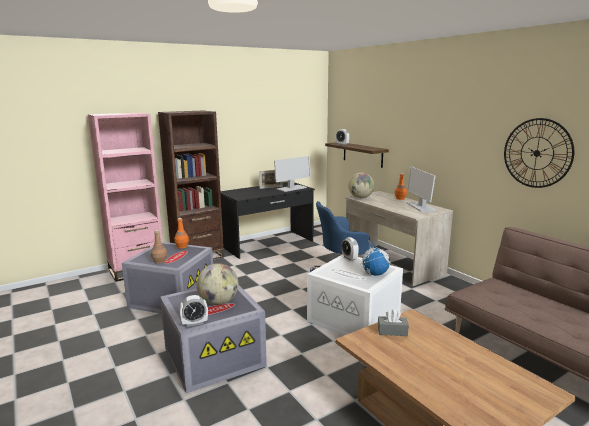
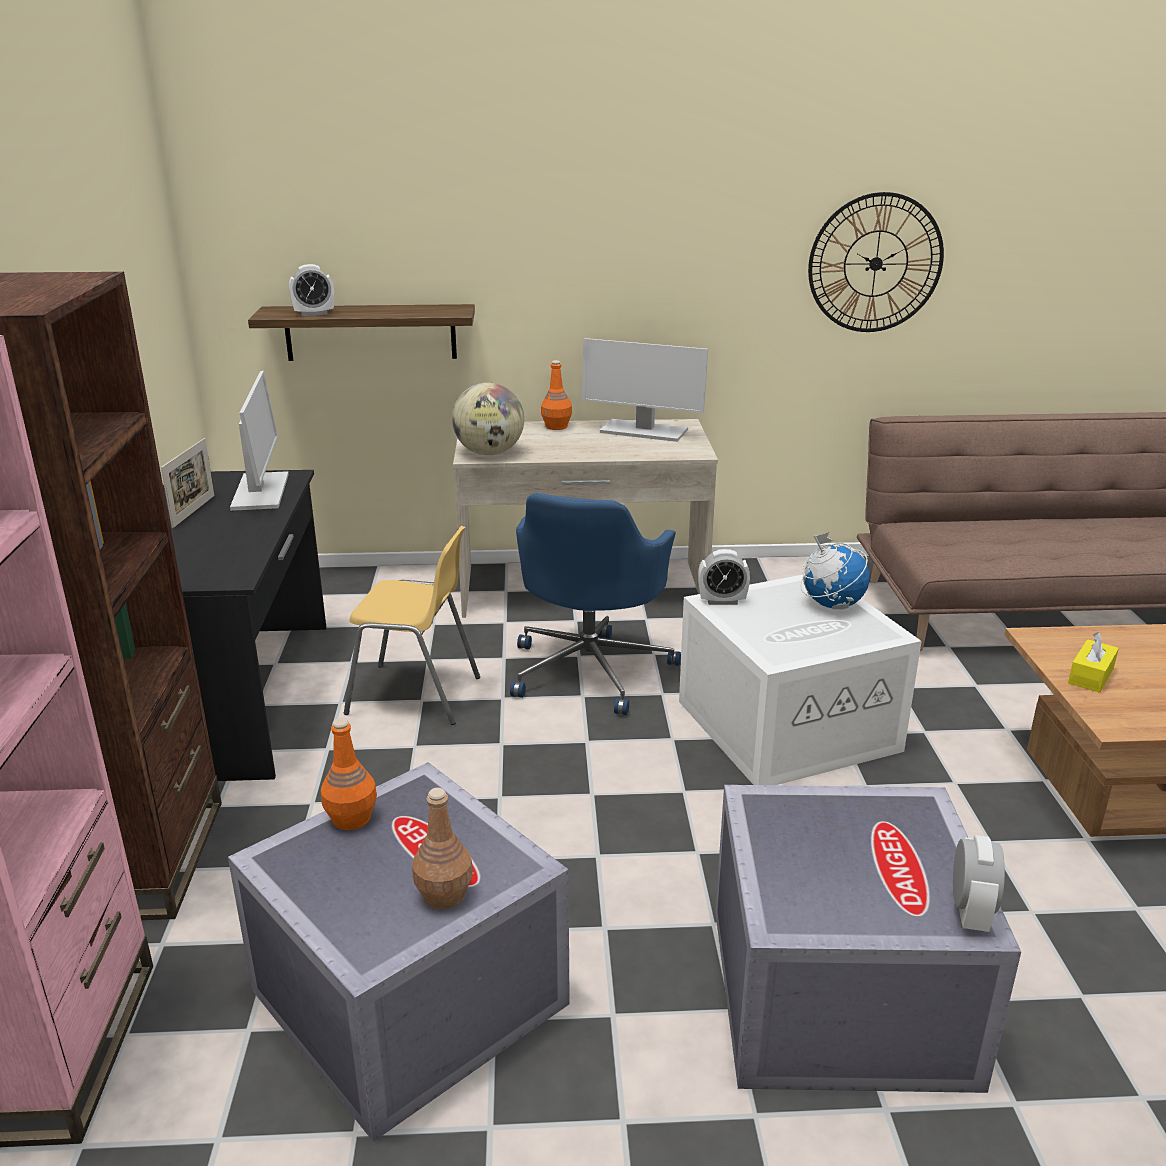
camera: 60 degrees left, 10 degrees up
globe [197,263,238,305] -> none
grey tissue box [378,309,409,336] -> yellow tissue box [1068,632,1119,693]
none -> yellow chair [344,526,480,725]

